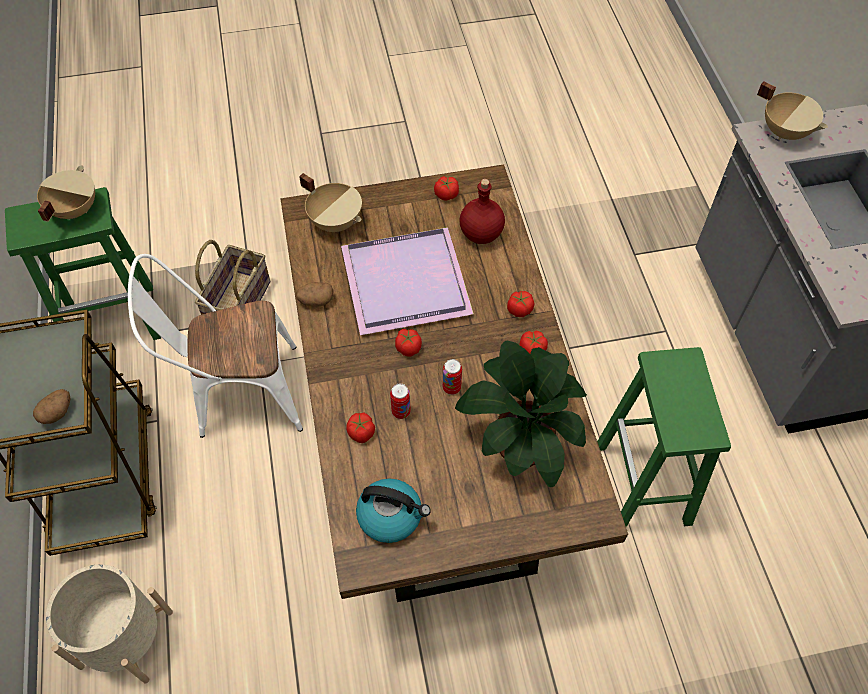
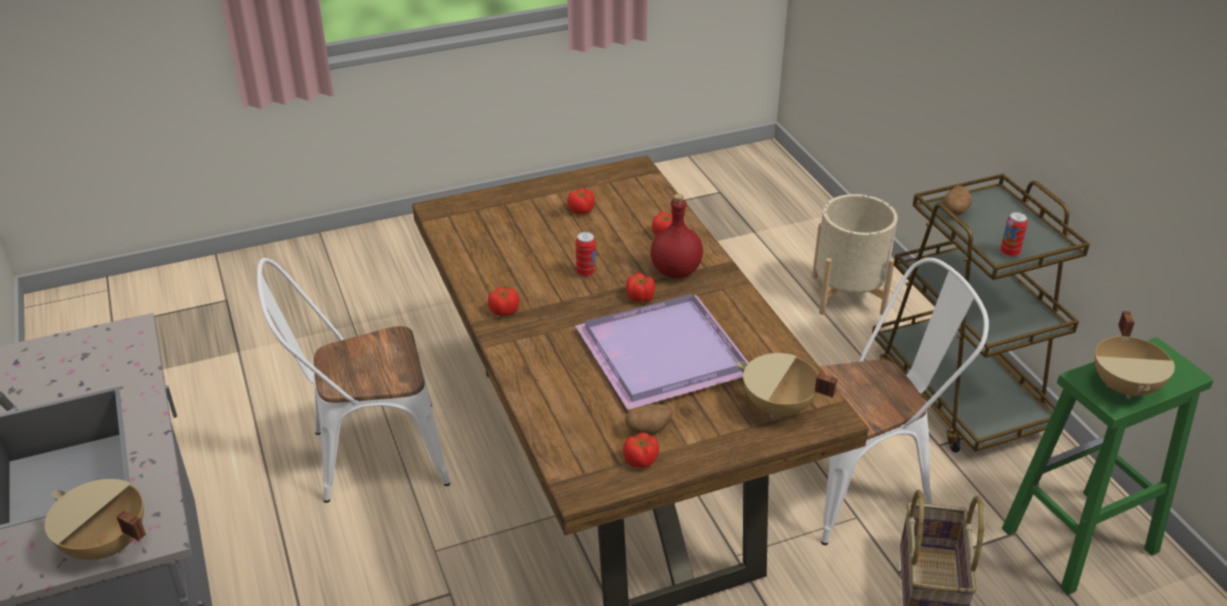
camera: 170 degrees right, 20 degrees down
potato [296,282,334,306] -> potato moved to [625,404,673,435]
kettle [356,478,431,543] -> none
can [390,383,411,419] -> can moved to [1001,212,1028,257]
potted plant [455,341,587,487] -> none
red bottle [459,179,505,244] -> red bottle moved to [650,194,703,279]
tomato [507,291,534,317] -> tomato moved to [567,188,595,214]
green stool [597,347,731,527] -> white chair [257,258,450,503]

